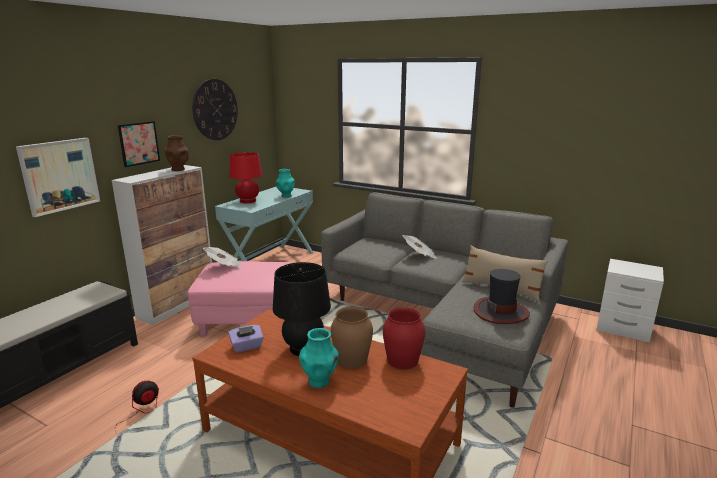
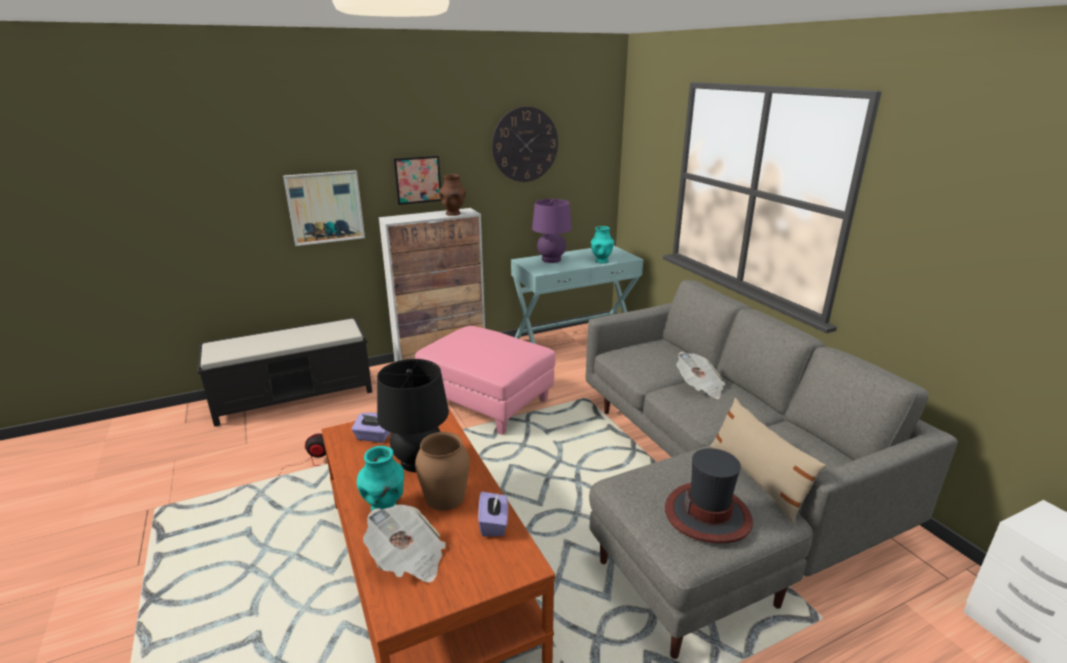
camera: 35 degrees right, 5 degrees up
newspaper [203,247,242,267] -> newspaper moved to [363,505,446,583]
red table lamp [230,152,262,203] -> purple table lamp [532,199,572,263]
red vase [383,307,425,369] -> purple tissue box [478,491,508,537]

